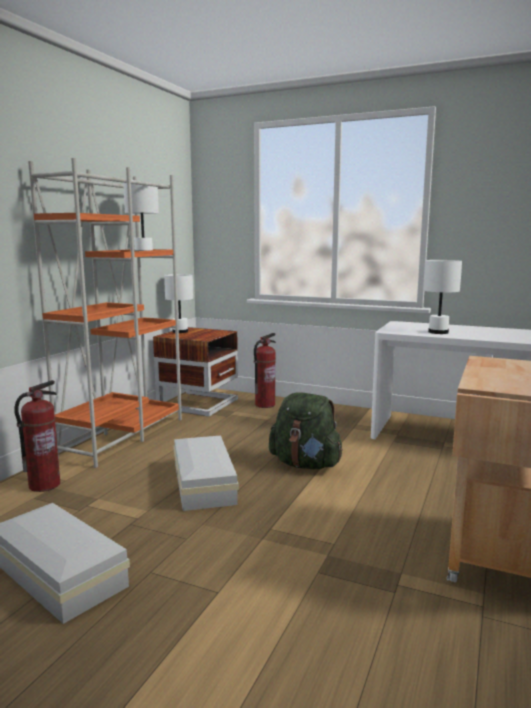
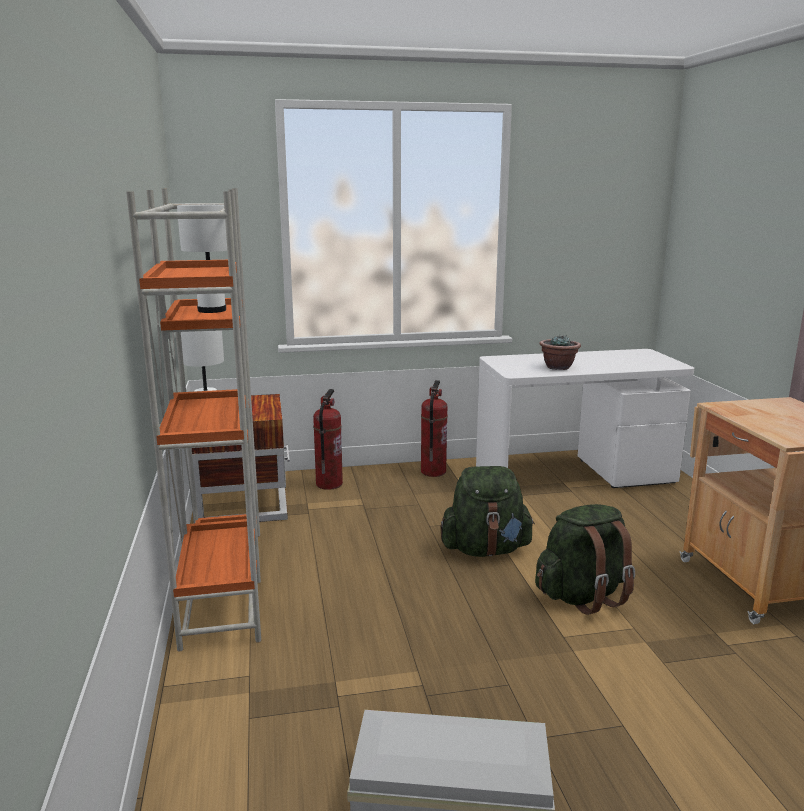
camera: 35 degrees left, 5 degrees up
fire extinguisher [15,380,60,492] -> fire extinguisher moved to [421,380,448,477]
white storage box [174,436,239,511] -> none
white table lamp [423,260,462,334] -> potted plant [540,334,581,370]
none -> green backpack [535,504,635,615]

